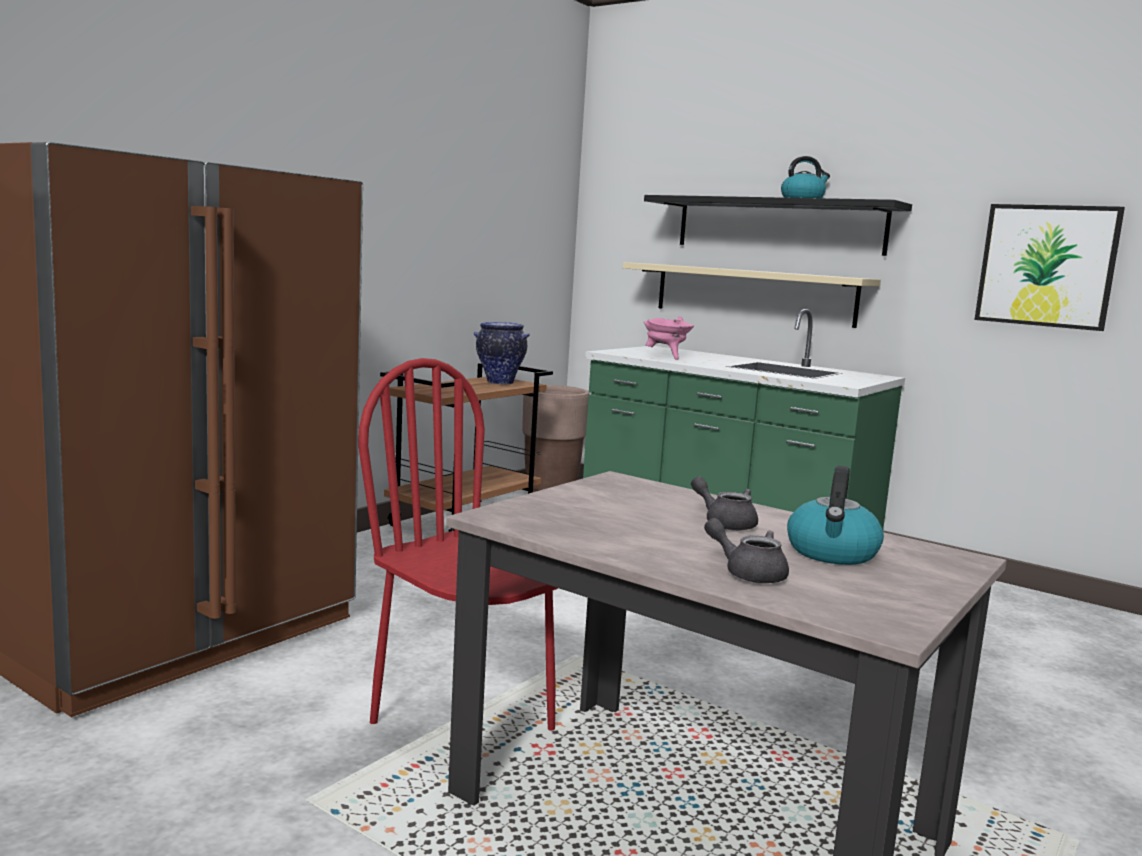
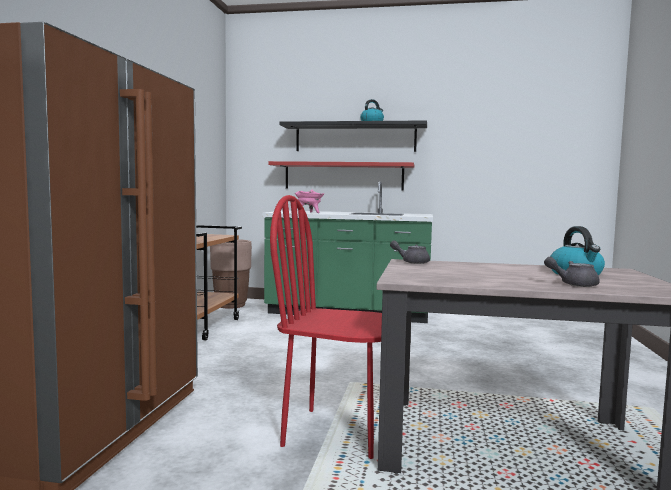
camera: 25 degrees left, 5 degrees down
vase [474,322,530,384] -> none
beige shelf [623,262,881,328] -> red shelf [268,161,414,191]
grey teapot [691,476,758,531] -> grey teapot moved to [390,240,430,264]
picture [975,204,1125,331] -> none

